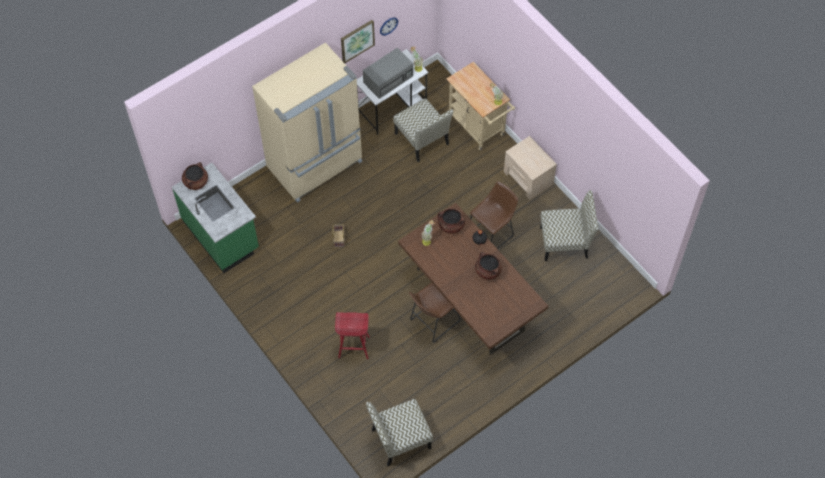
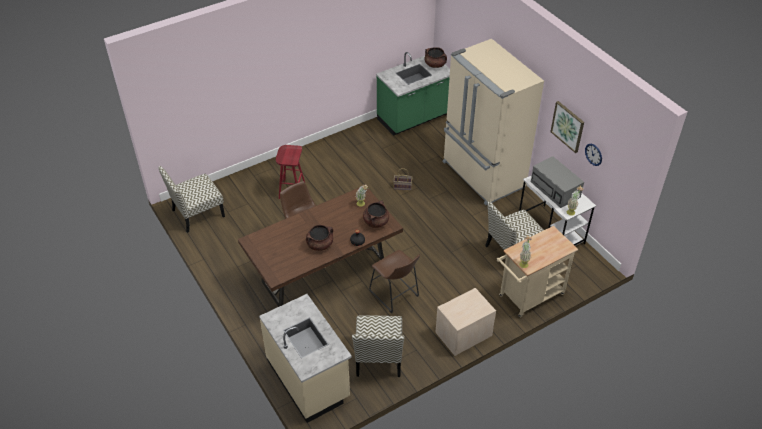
camera: 95 degrees right, 15 degrees down
chair [366,399,433,466] -> chair turned 105 degrees counterclockwise [158,166,225,233]
none -> beige counter [259,294,352,423]

